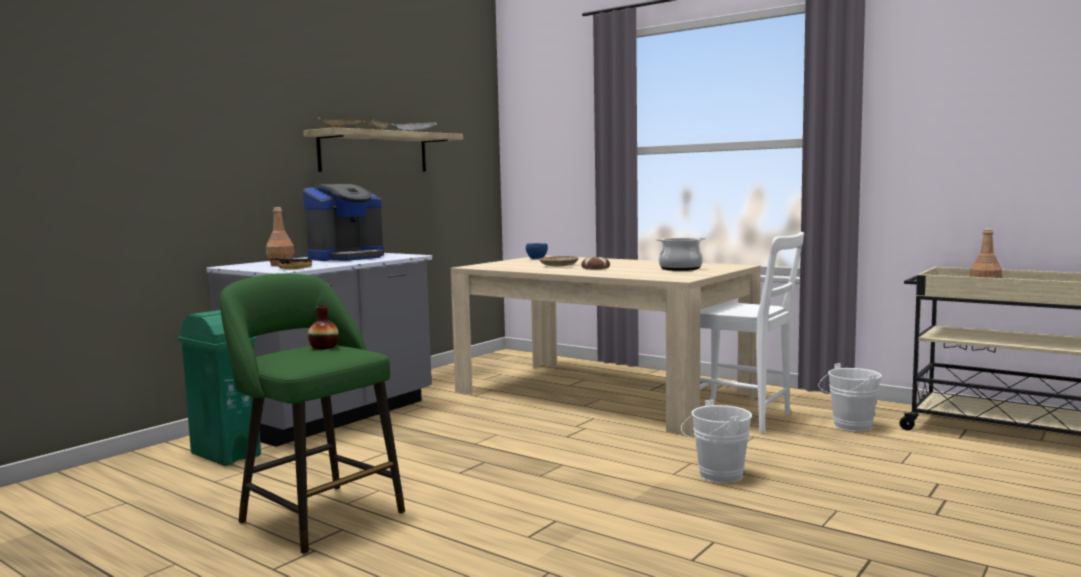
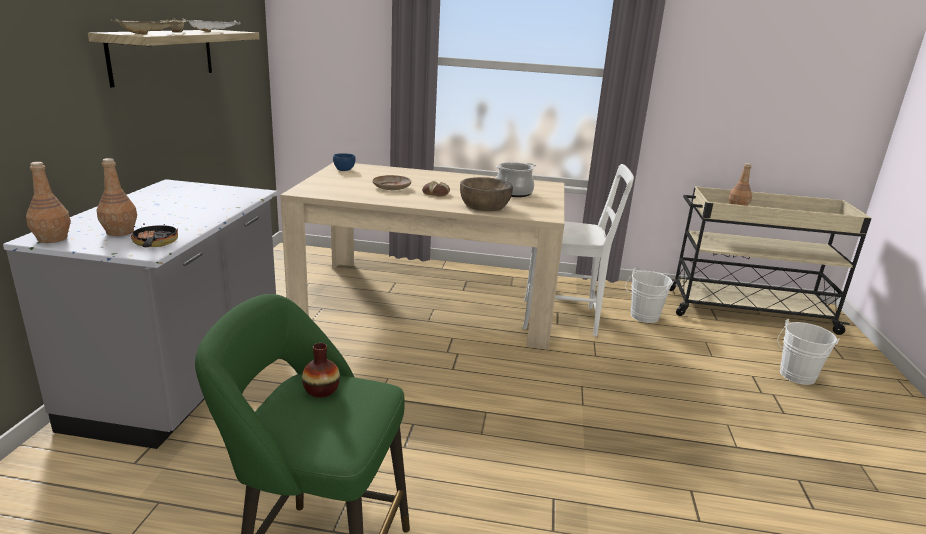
camera: 30 degrees left, 15 degrees up
green trash can [178,310,261,466] -> none
coffee machine [303,184,384,261] -> none
white bucket [681,400,752,483] -> white bucket moved to [777,319,840,385]
none -> brown bottle [26,162,71,243]
none -> brown bowl [460,177,513,211]

